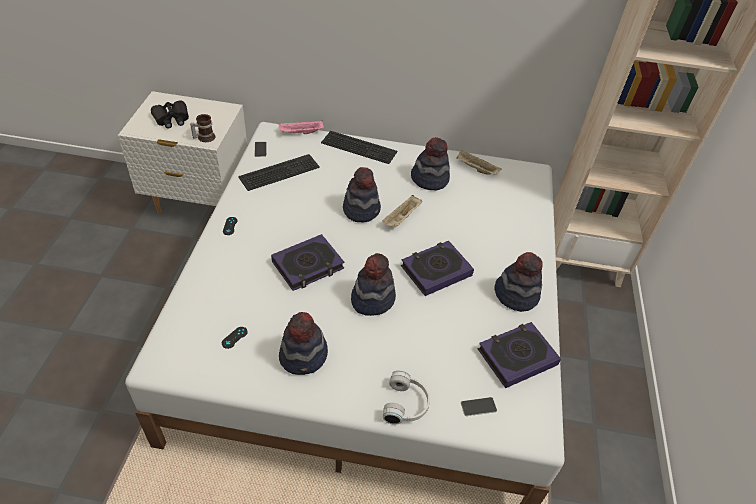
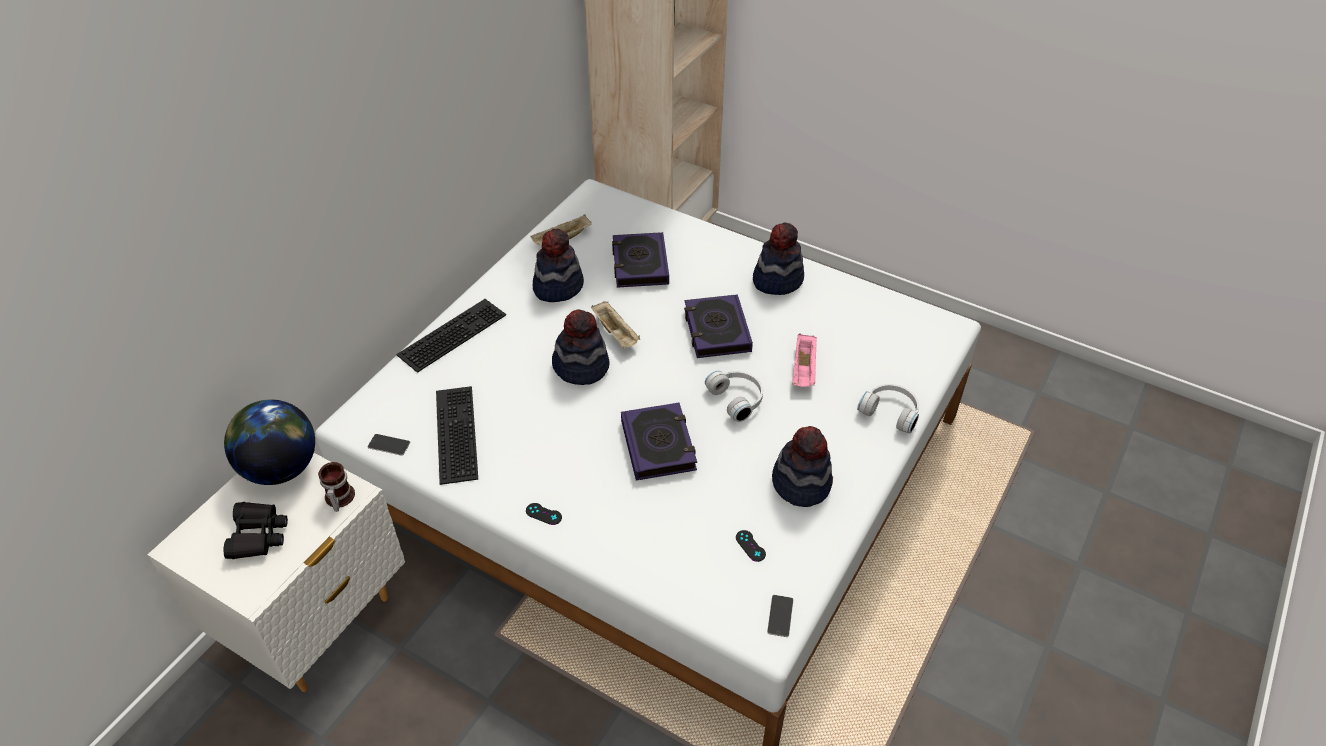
camera: 65 degrees left, 0 degrees up
pink tray [278,120,324,134] -> pink tray moved to [792,333,817,387]
hat [351,253,396,316] -> white headphones [705,370,763,422]
phone [461,397,497,416] -> phone moved to [767,595,793,637]
book [478,322,561,388] -> book moved to [612,232,669,288]
none -> globe [224,400,315,485]

